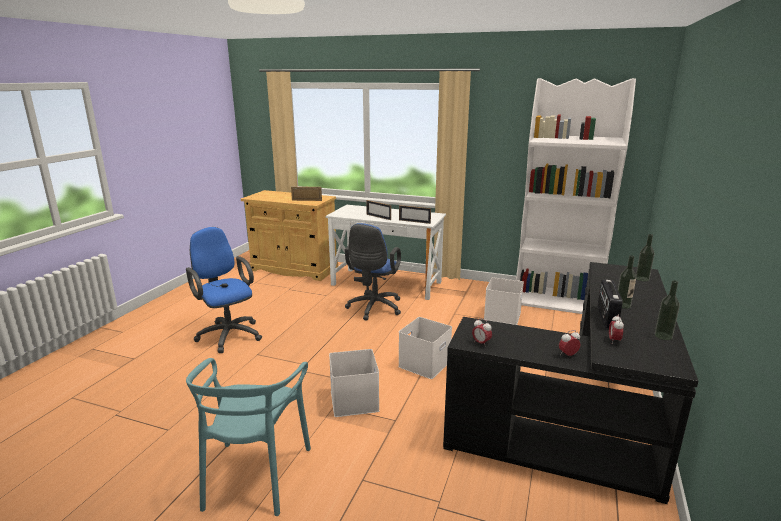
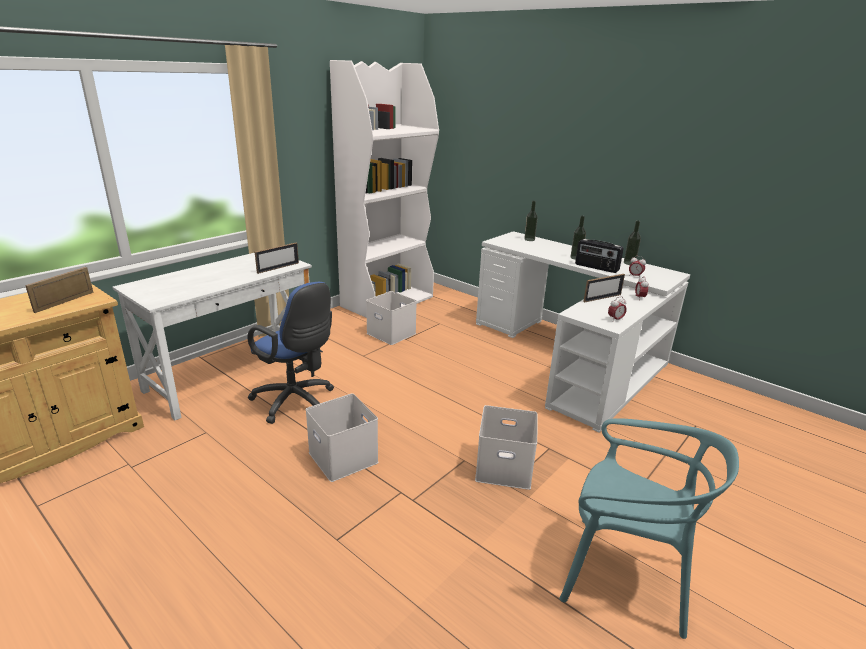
camera: 70 degrees left, 5 degrees up
blue office chair [186,227,262,353] -> none
picture frame [366,200,391,220] -> picture frame moved to [583,274,625,302]
white storage box [398,317,452,379] -> white storage box moved to [306,394,379,482]
black desk [443,262,699,504] -> white desk [476,231,690,432]

